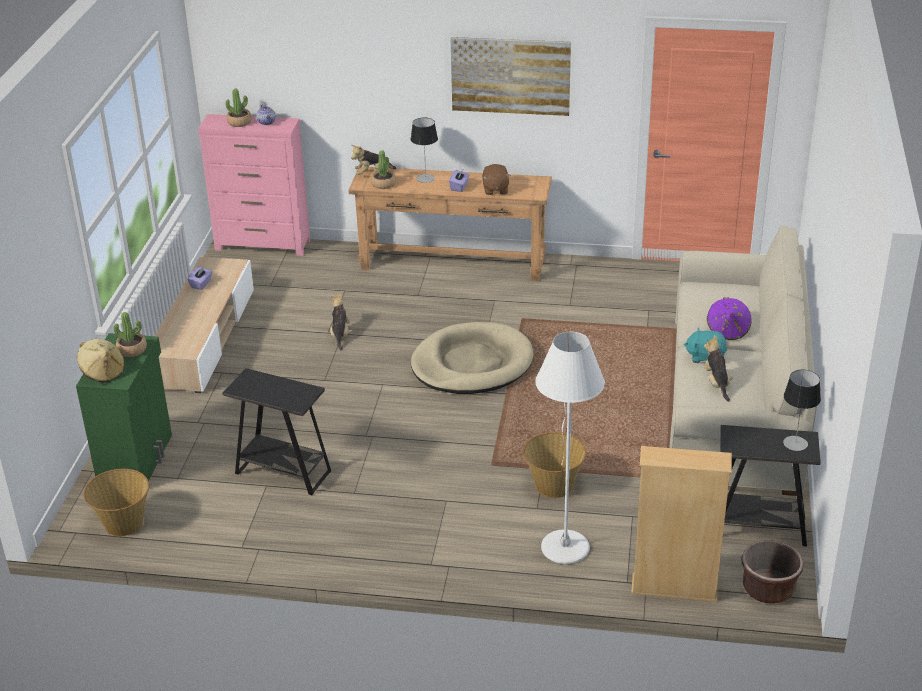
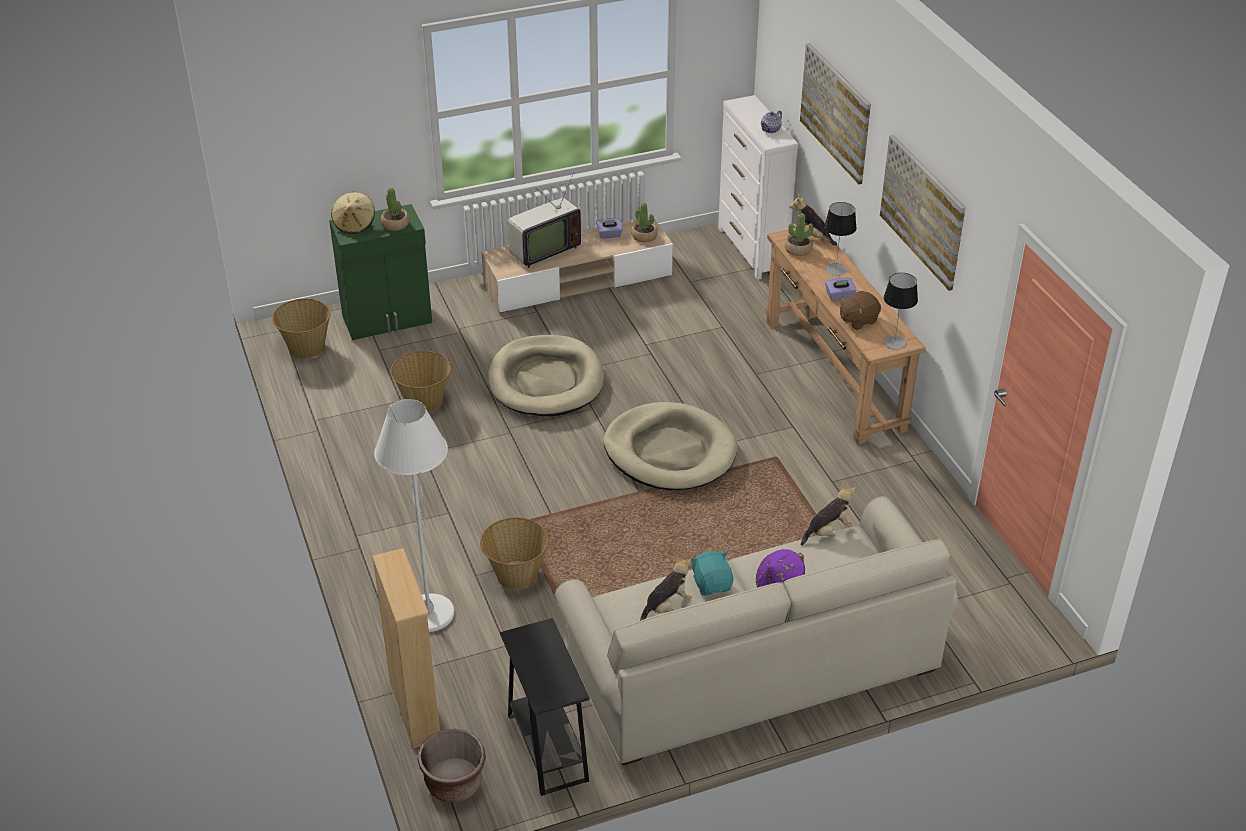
camera: 60 degrees right, 5 degrees up
pink dresser [198,114,310,256] -> white dresser [718,95,799,279]
black side table [223,368,331,495] -> basket [390,351,451,413]
potted plant [225,88,252,127] -> potted plant moved to [632,203,658,242]
plush toy [330,293,353,351] -> plush toy moved to [801,483,855,546]
table lamp [783,370,821,451] -> table lamp moved to [884,273,918,350]
none -> beige dog bed [488,335,604,416]
none -> television [508,172,581,268]
none -> picture [800,43,871,184]

